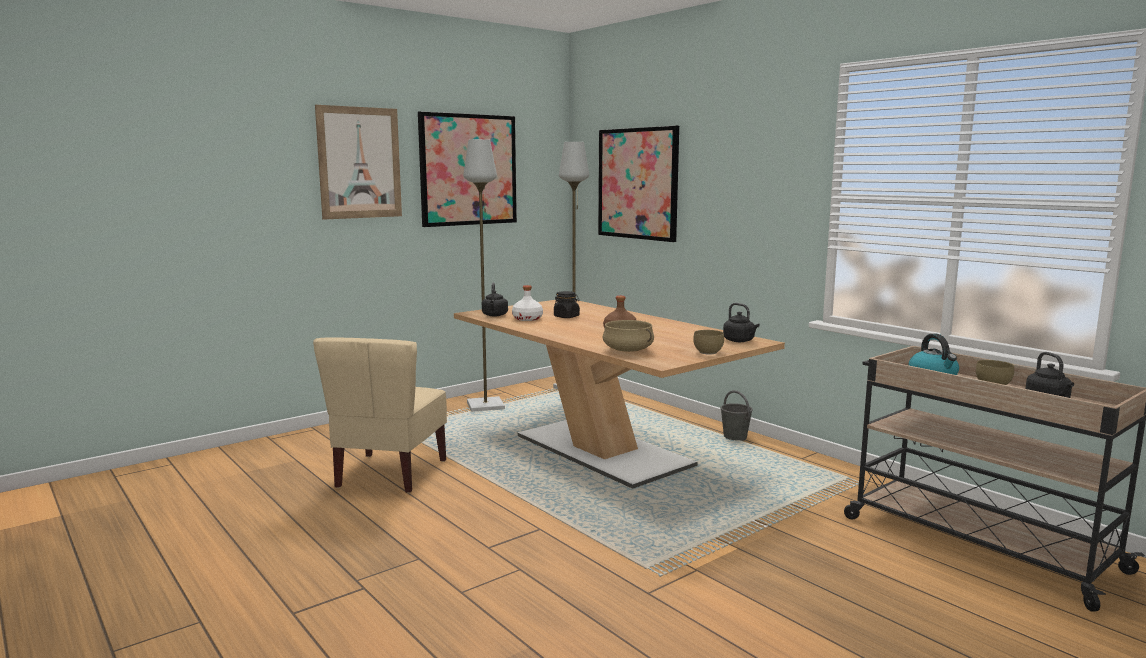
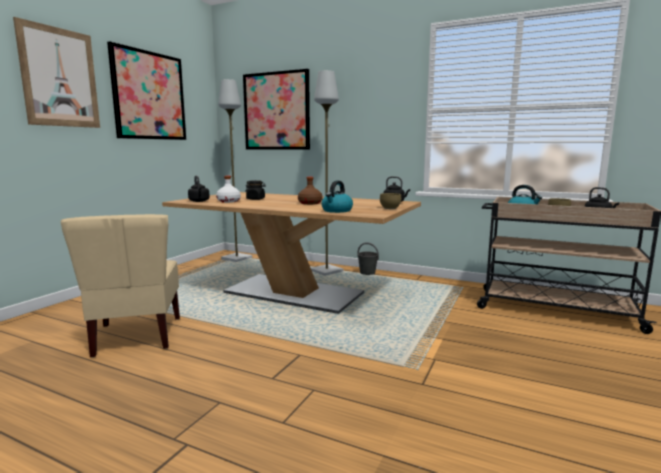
camera: 25 degrees left, 0 degrees up
grey floor lamp [463,139,505,412] -> grey floor lamp moved to [311,70,344,276]
beige cooking pot [602,320,654,352] -> kettle [321,181,353,213]

